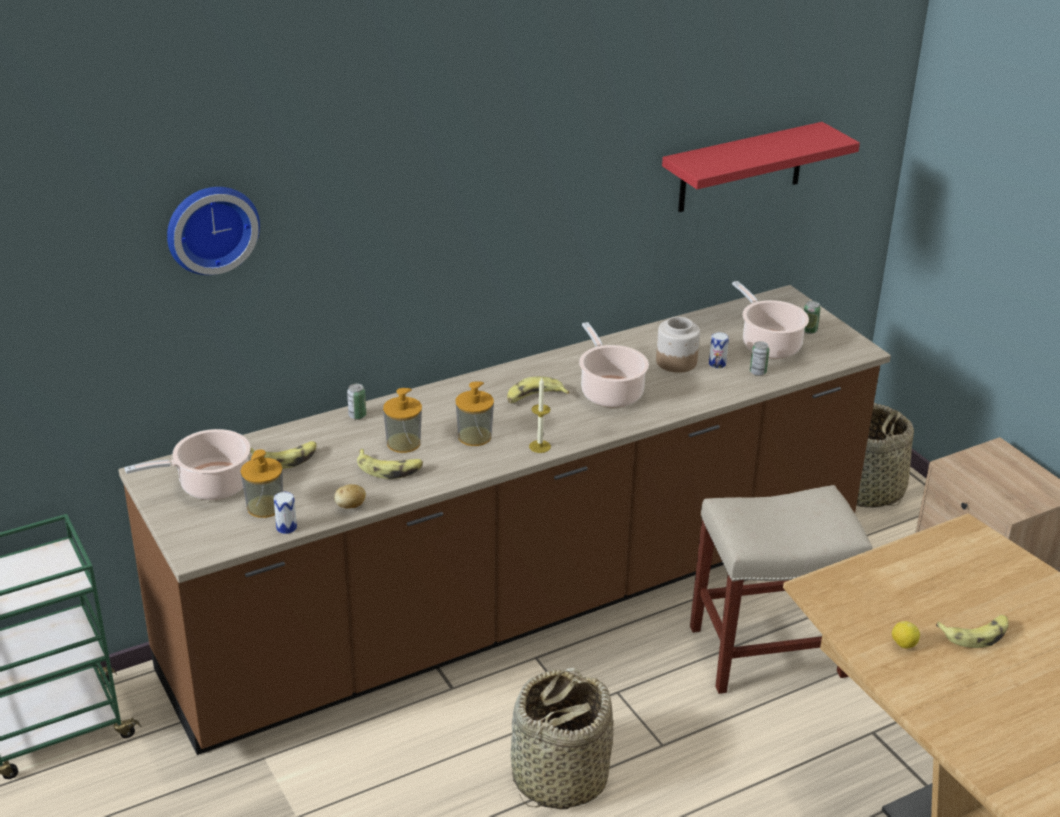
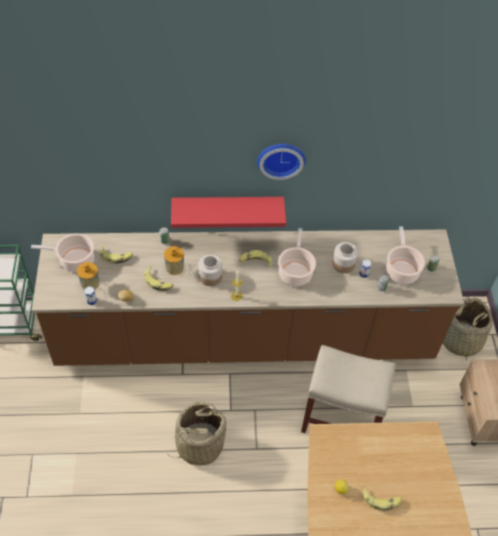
camera: 25 degrees right, 20 degrees up
wall clock [167,187,260,275] -> wall clock moved to [257,144,306,180]
soap dispenser [455,382,494,446] -> jar [199,255,222,286]
red shelf [662,122,860,212] -> red shelf moved to [171,197,286,228]

